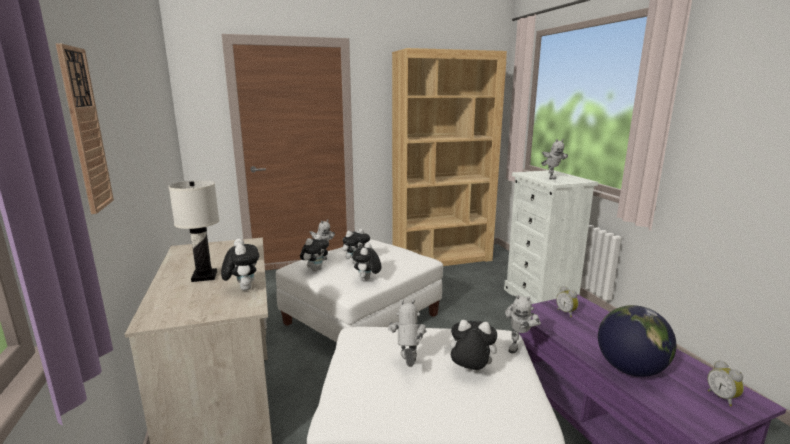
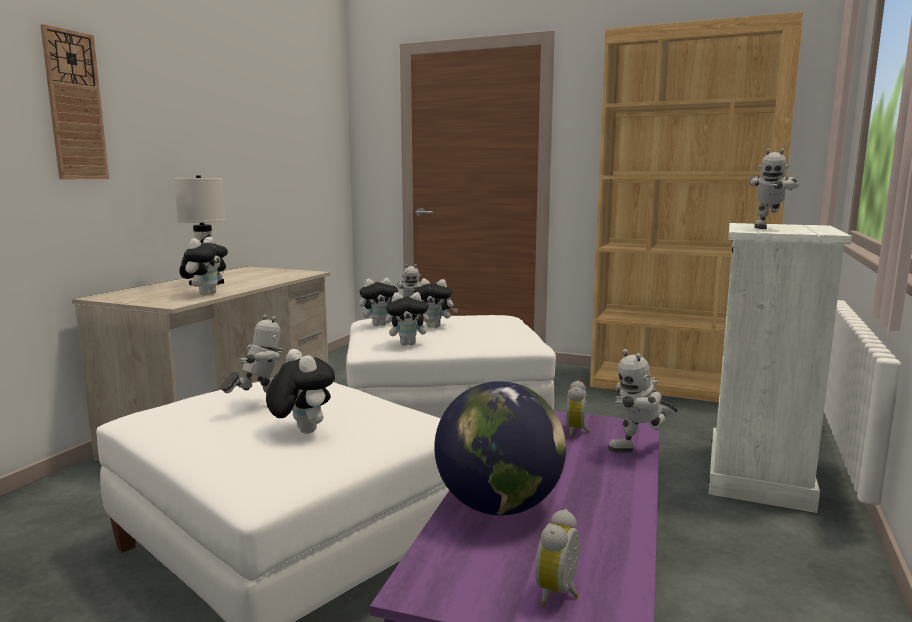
camera: 40 degrees right, 5 degrees down
plush toy [352,242,381,282] -> plush toy turned 150 degrees counterclockwise [385,292,434,346]
toy robot [505,295,541,354] -> toy robot moved to [608,349,678,452]

